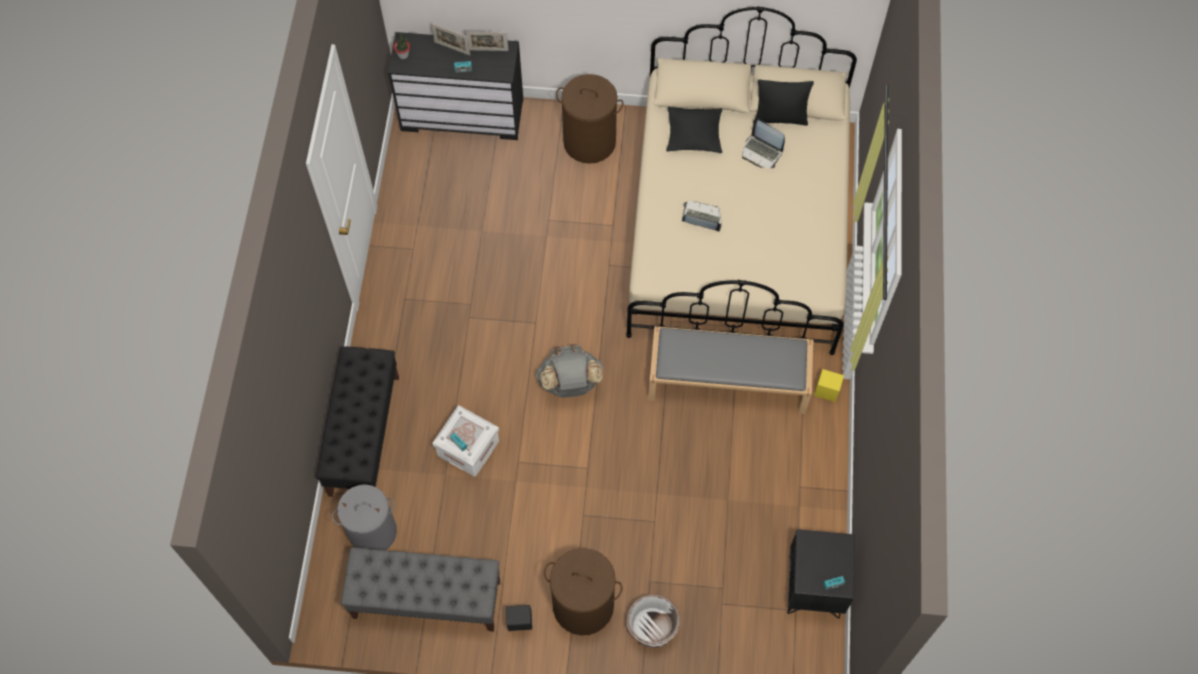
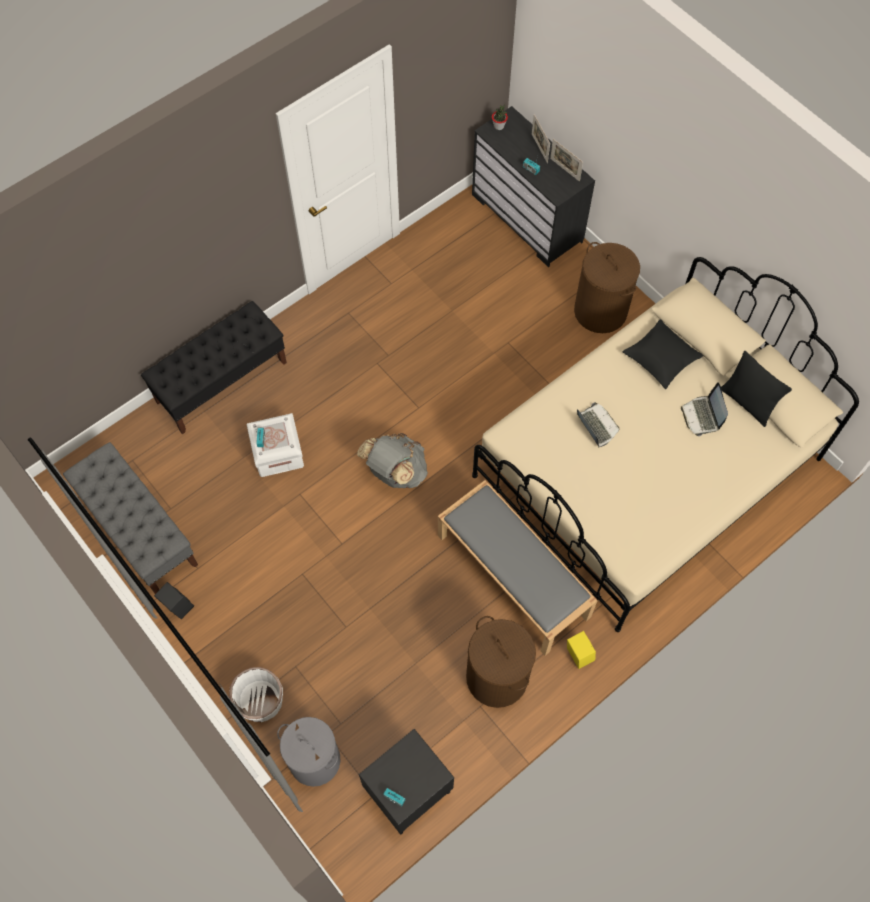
camera: 45 degrees right, 0 degrees up
grey laundry basket [332,485,397,550] -> grey laundry basket moved to [277,717,341,787]
brown laundry basket [544,548,622,635] -> brown laundry basket moved to [466,616,536,708]

